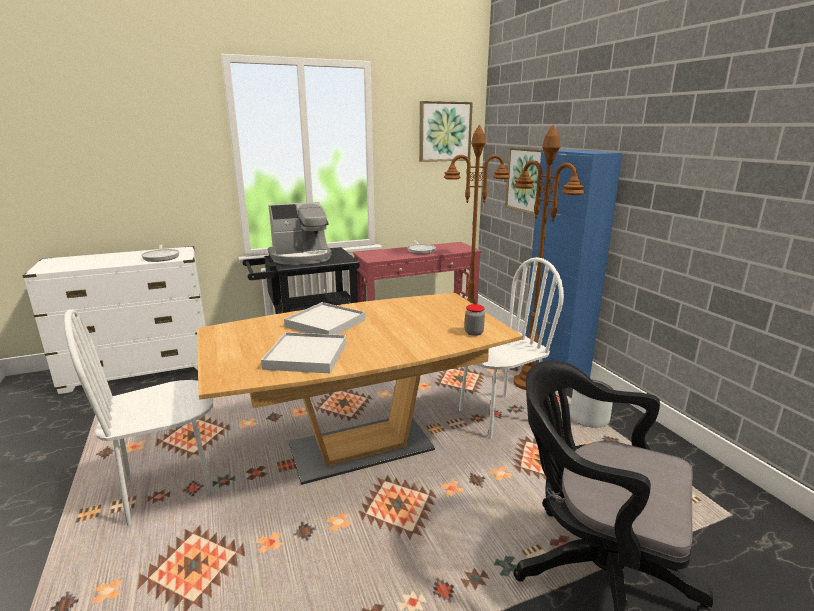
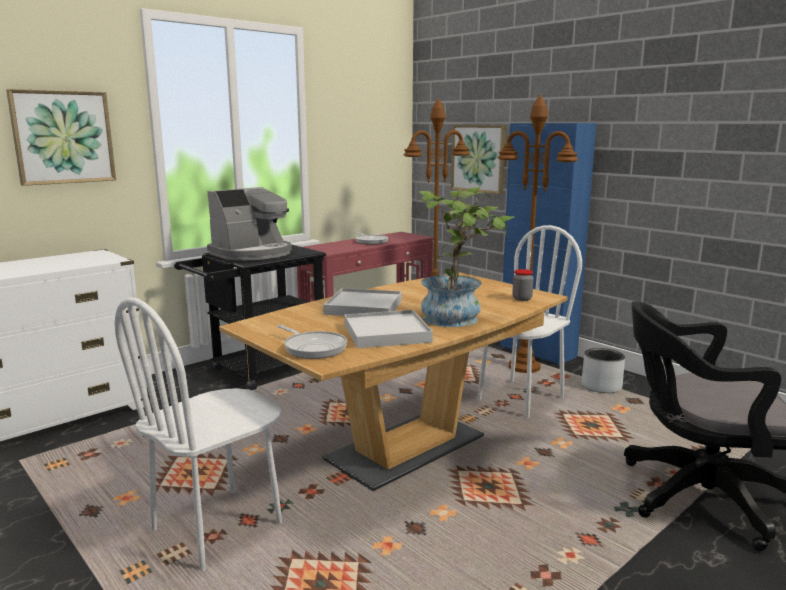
camera: 20 degrees left, 5 degrees down
frying pan [141,245,179,262] -> frying pan moved to [277,325,347,359]
picture [419,101,473,162] -> picture moved to [6,89,116,186]
none -> potted plant [418,187,514,327]

